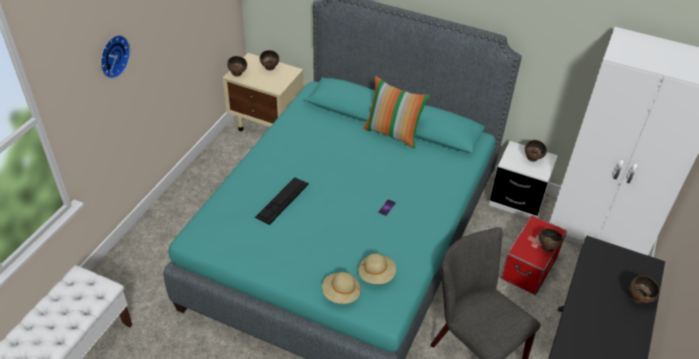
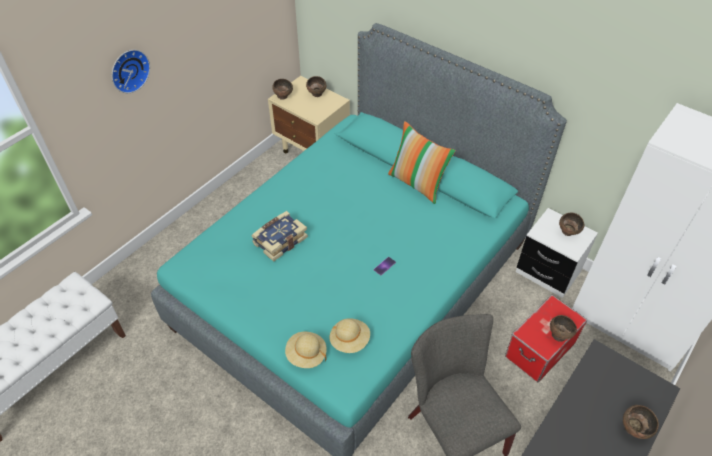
camera: 15 degrees right, 5 degrees up
keyboard [255,177,309,225] -> book [251,211,308,262]

